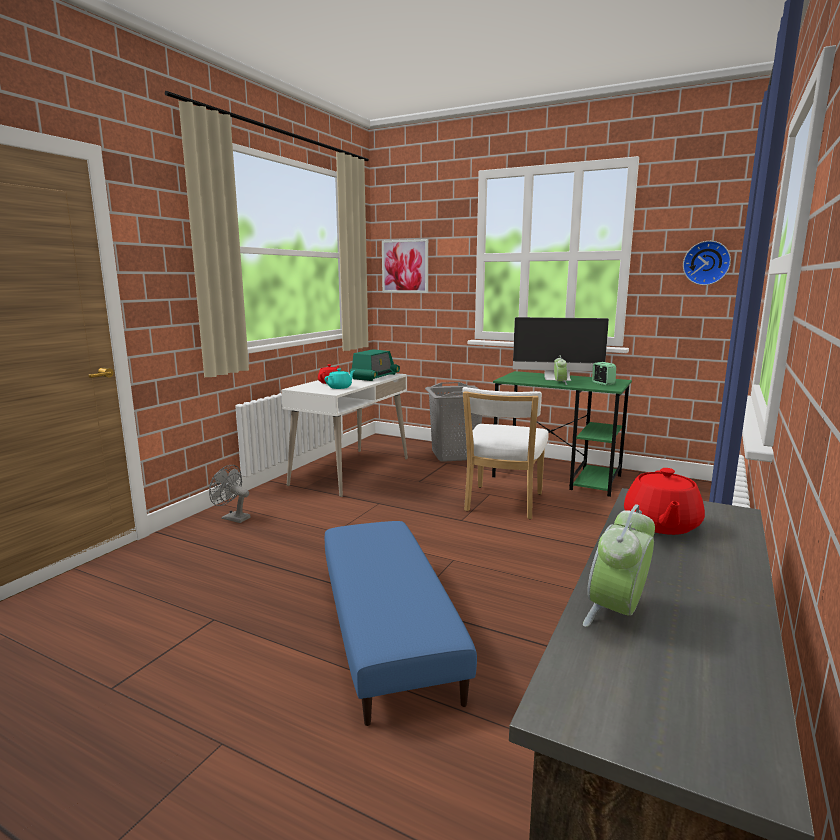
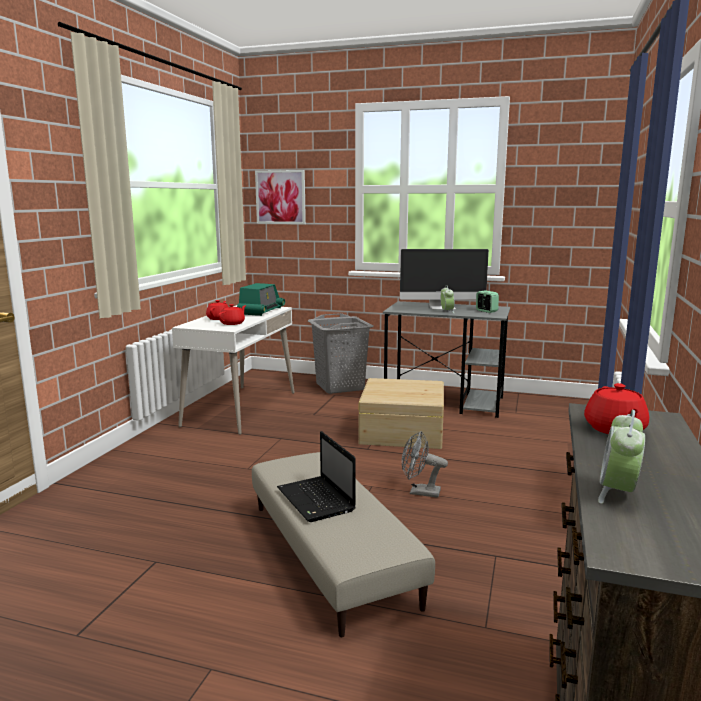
camera: 10 degrees left, 0 degrees up
grey fan [209,465,250,523] -> grey fan moved to [402,431,448,498]
turquoise teapot [325,368,355,389] -> red teapot [218,304,246,325]
blue ottoman [325,521,477,726] -> beige ottoman [252,452,435,637]
white chair [462,387,549,519] -> beige storage box [358,378,444,449]
green desk [492,371,632,497] -> grey desk [383,301,510,418]
wall clock [683,241,731,285] -> none
none -> laptop [277,431,356,522]

